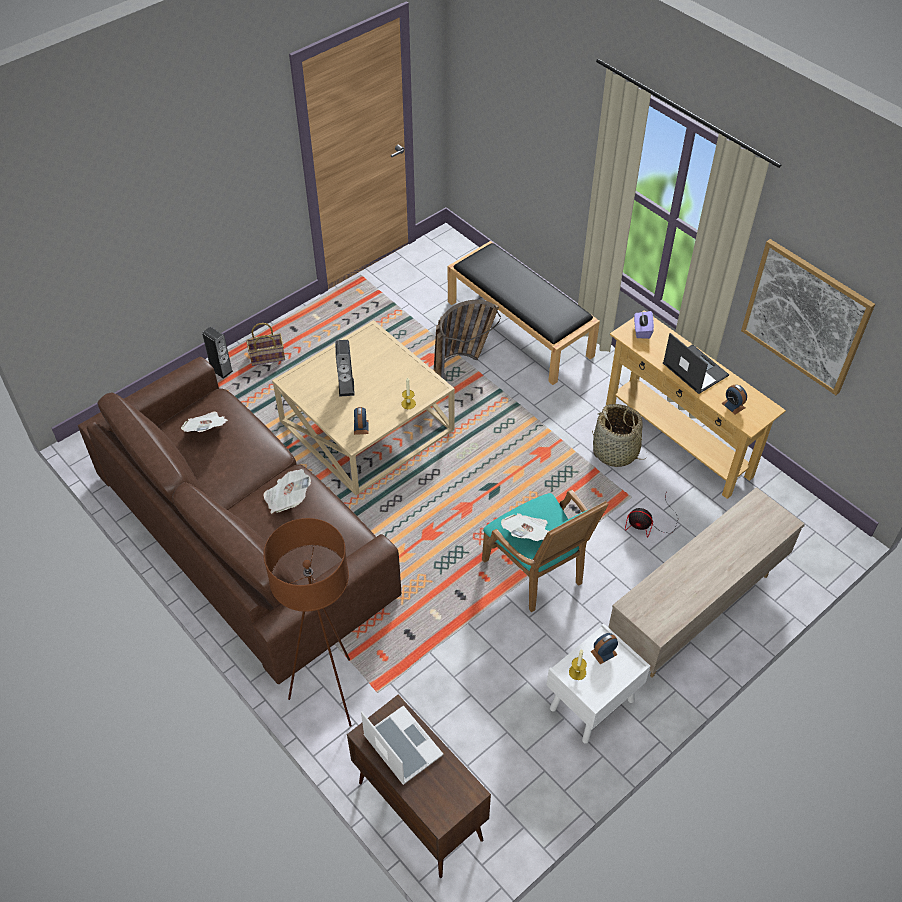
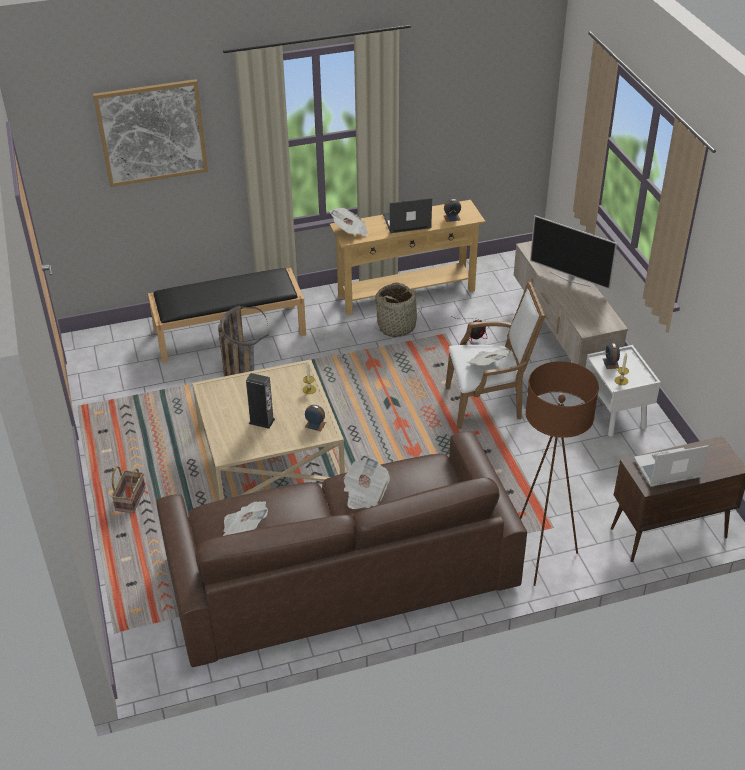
camera: 65 degrees left, 10 degrees down
speaker [202,327,233,379] -> none
turquoise armchair [482,489,609,612] -> white armchair [445,281,545,429]
purple tissue box [634,311,654,339] -> newspaper [330,208,369,236]
picture [741,239,875,395] -> picture moved to [93,79,208,187]
none -> television [530,215,617,289]

